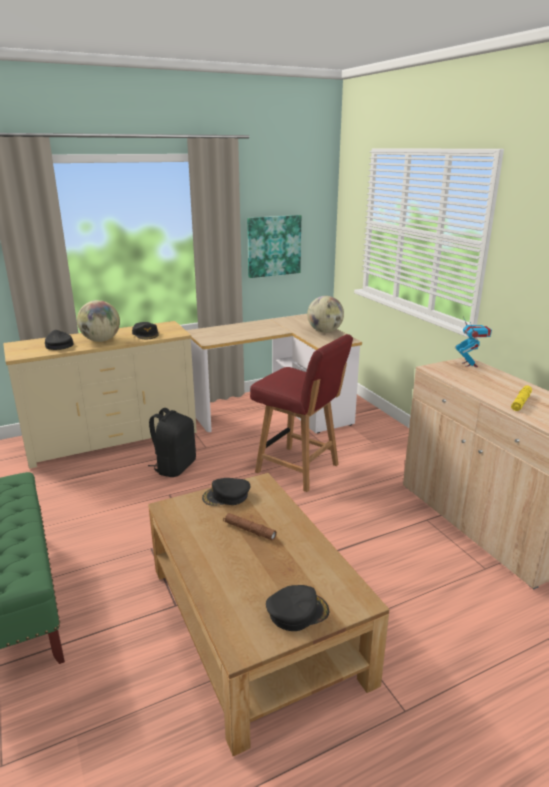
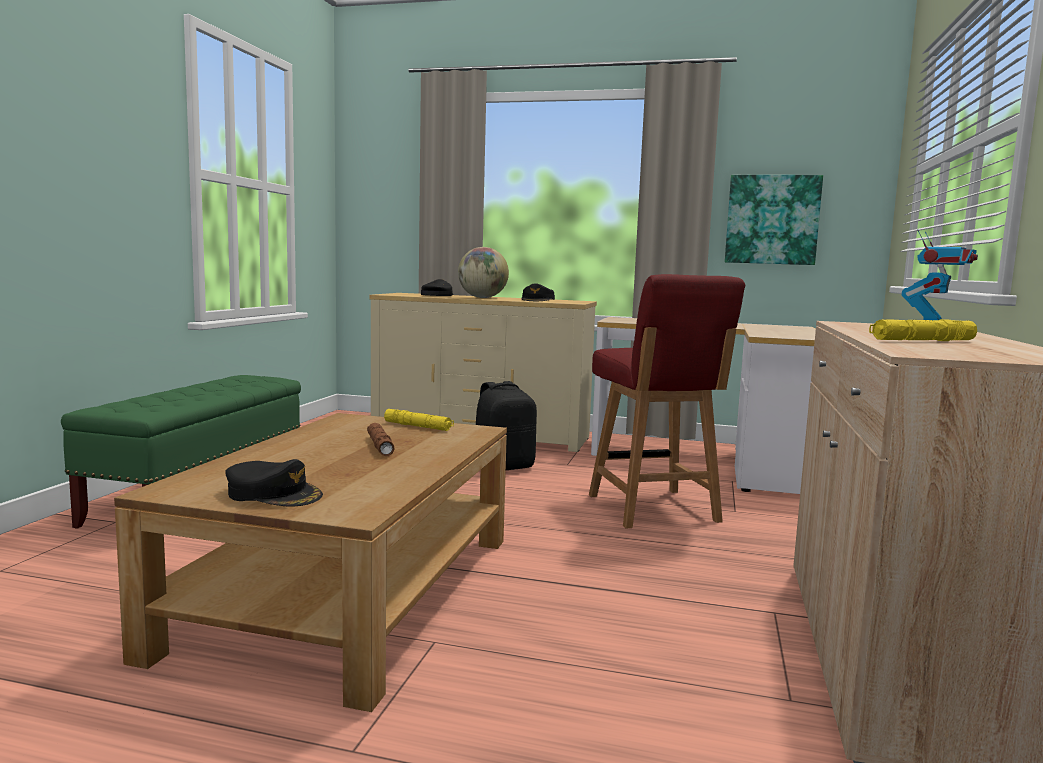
camera: 40 degrees right, 15 degrees down
black cap [202,478,250,505] -> yellow flashlight [384,409,454,431]
globe [307,296,344,333] -> none

